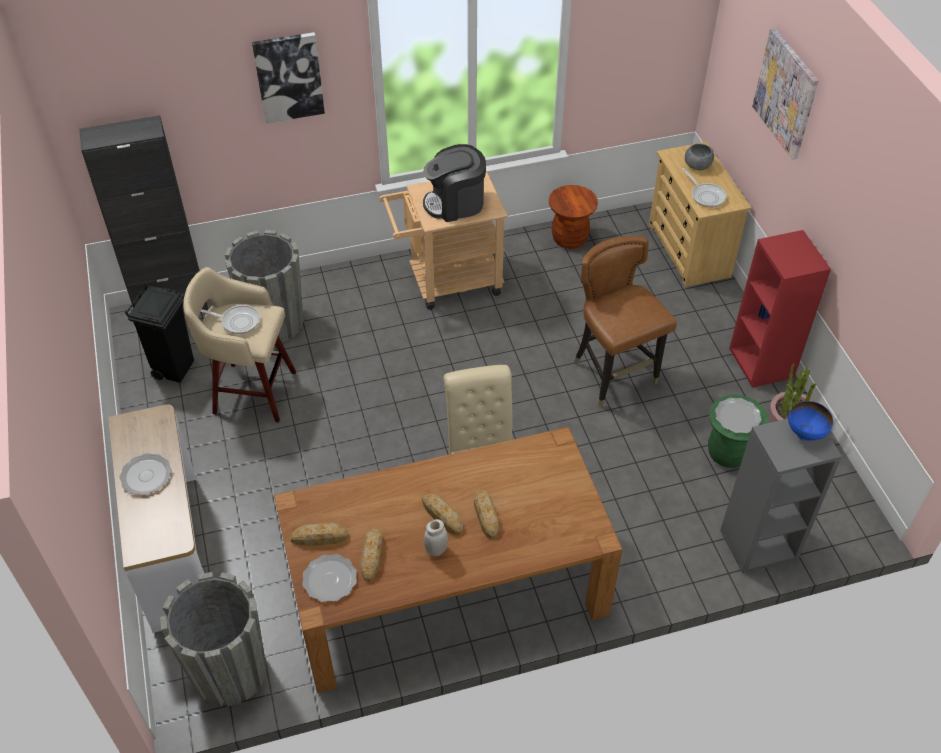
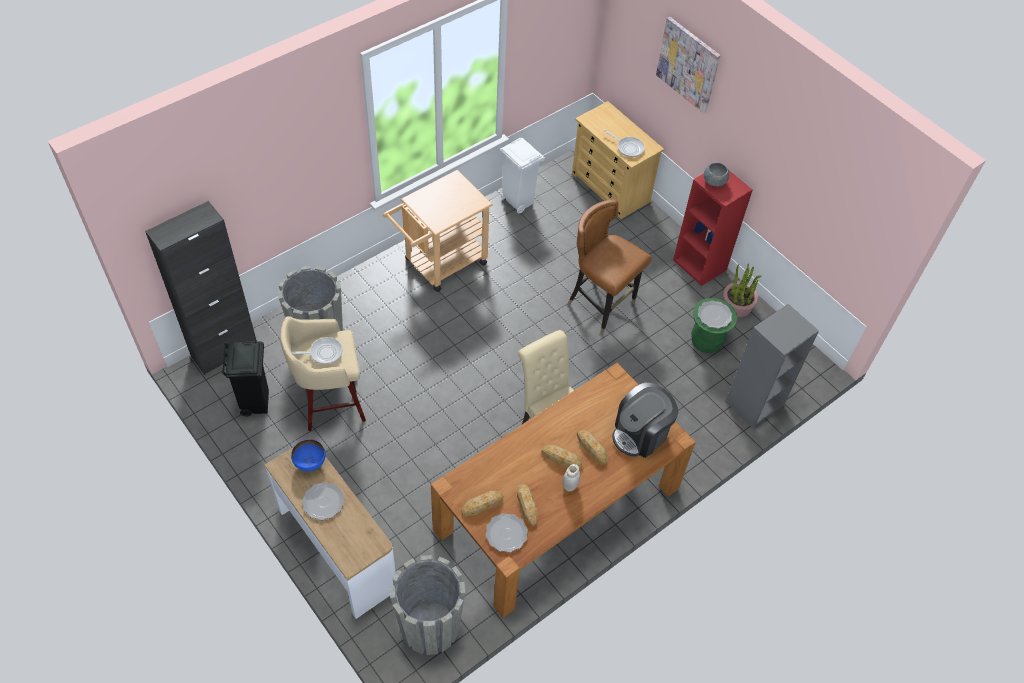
camera: 25 degrees left, 5 degrees up
picture [252,32,325,124] -> none
coffee machine [423,144,486,222] -> coffee machine moved to [612,383,679,458]
brown stool [549,185,598,249] -> white trash can [500,138,545,213]
grey bowl [685,144,714,170] -> grey bowl moved to [704,163,729,187]
blue bowl [788,401,833,441] -> blue bowl moved to [291,439,326,471]

